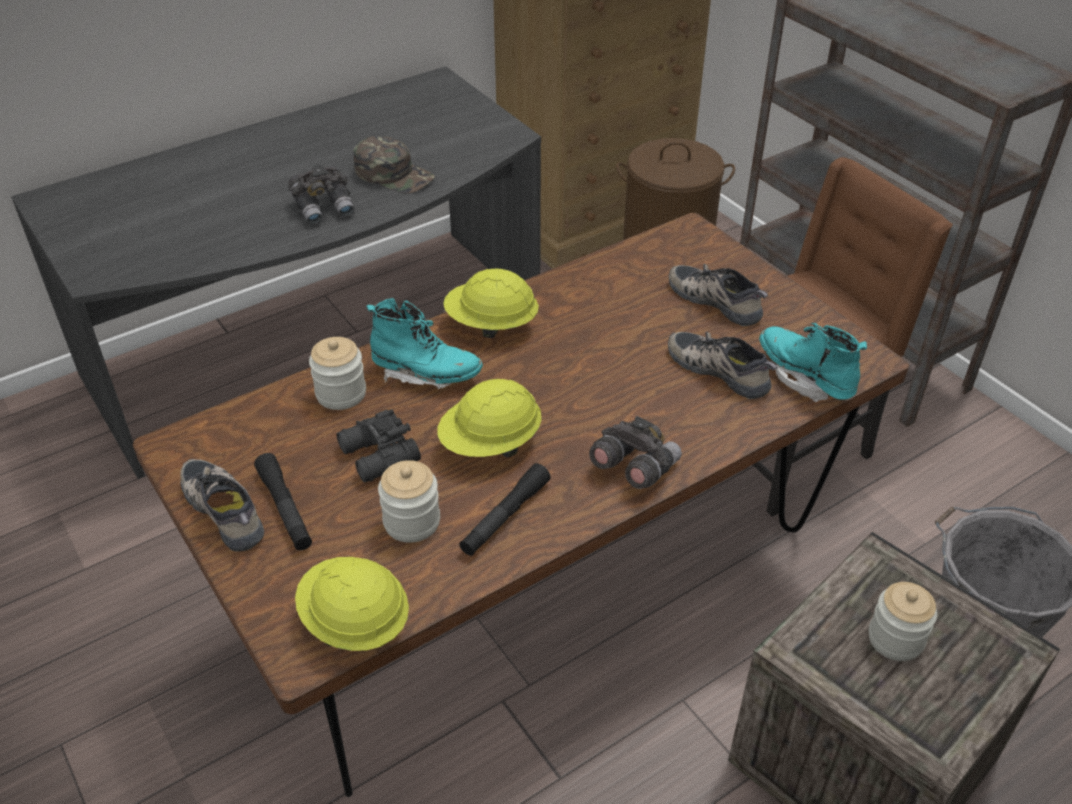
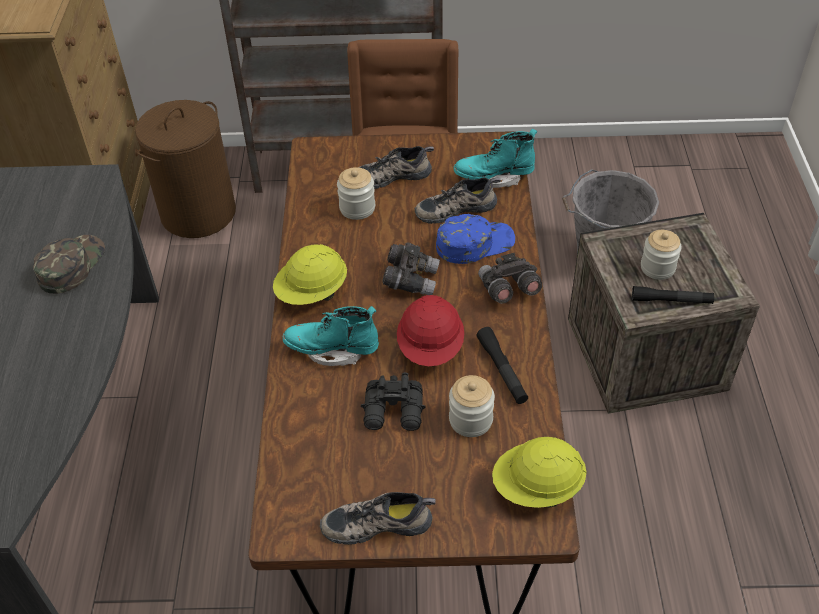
camera: 55 degrees left, 5 degrees up
black flashlight [254,453,312,550] -> black flashlight moved to [632,286,714,304]
grey binoculars [288,164,355,225] -> grey binoculars moved to [382,243,440,295]
jar [309,337,366,410] -> jar moved to [337,167,375,220]
green cap [353,136,435,194] -> green cap turned 45 degrees counterclockwise [33,235,105,294]
turquoise boot [366,298,483,389] -> turquoise boot turned 135 degrees counterclockwise [283,306,379,366]
yellow hard hat [437,379,542,457] -> red hard hat [397,295,464,366]
none -> blue cap [436,214,515,264]

